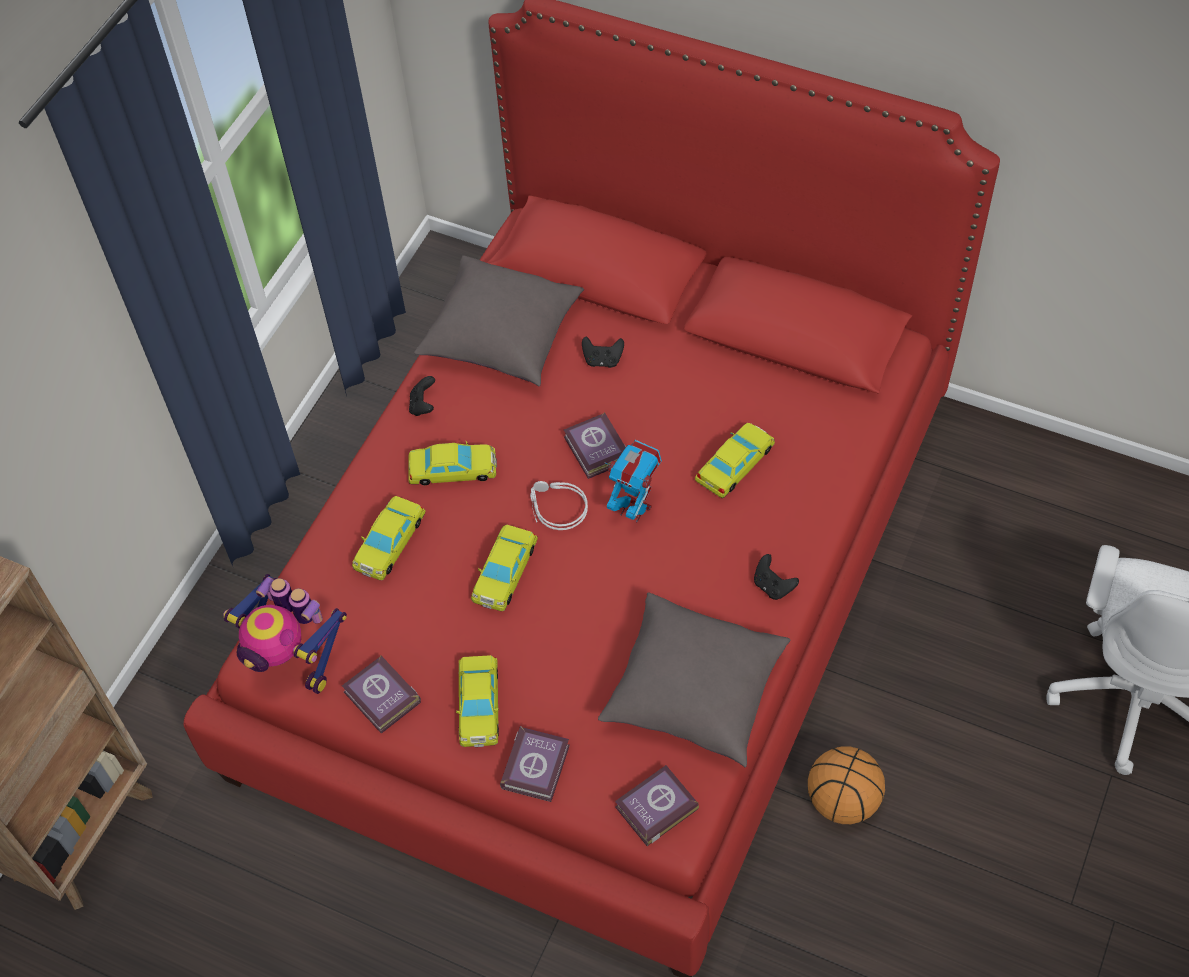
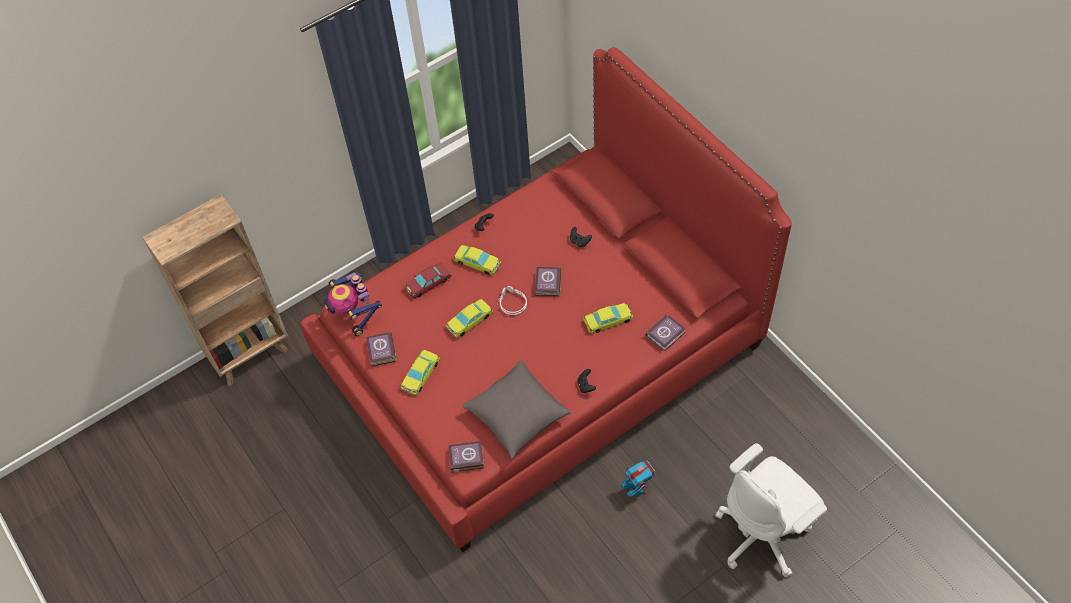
camera: 30 degrees right, 0 degrees up
yellow toy car [352,496,426,580] -> red toy car [404,263,452,299]
grey pillow [414,255,584,386] -> none
book [500,726,570,802] -> book moved to [645,314,685,352]
toy robot [604,440,662,523] -> toy robot moved to [621,460,655,498]
basketball [808,746,885,824] -> none

